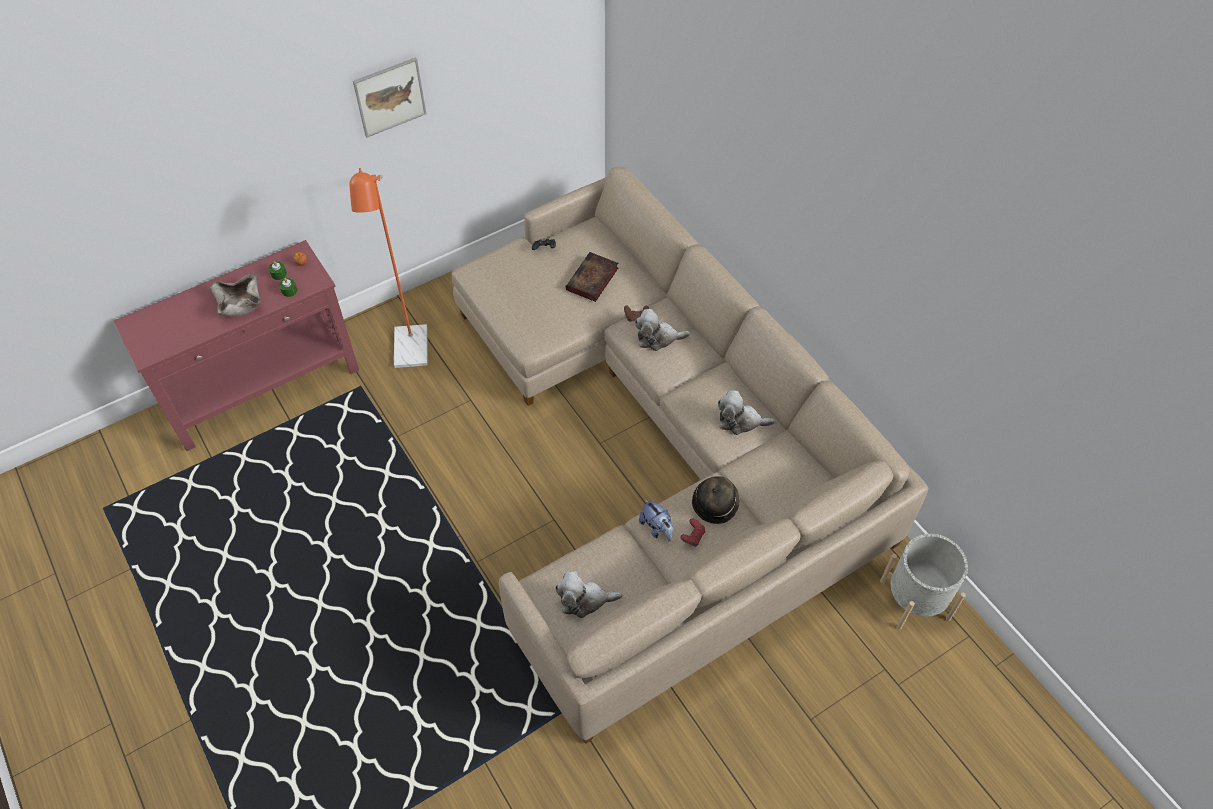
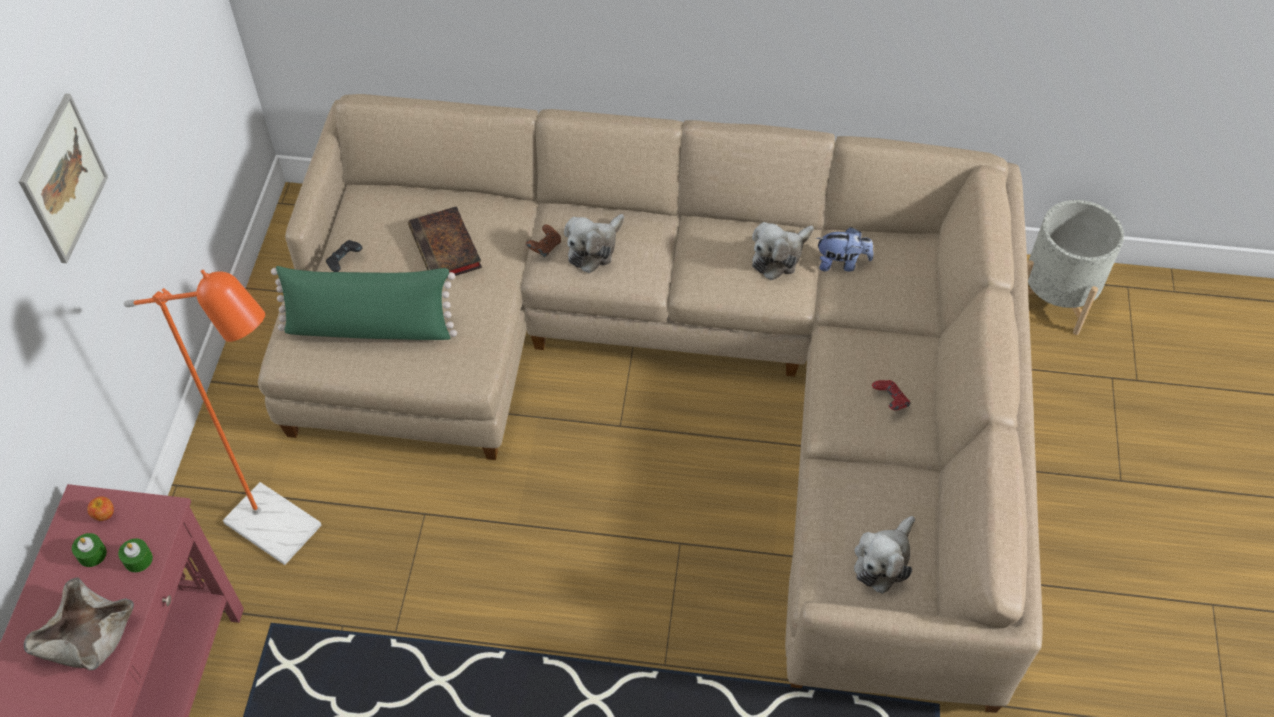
camera: 50 degrees left, 0 degrees up
plush toy [639,499,673,542] -> plush toy moved to [816,227,873,272]
hat [692,476,740,524] -> none
none -> green pillow [271,266,457,340]

